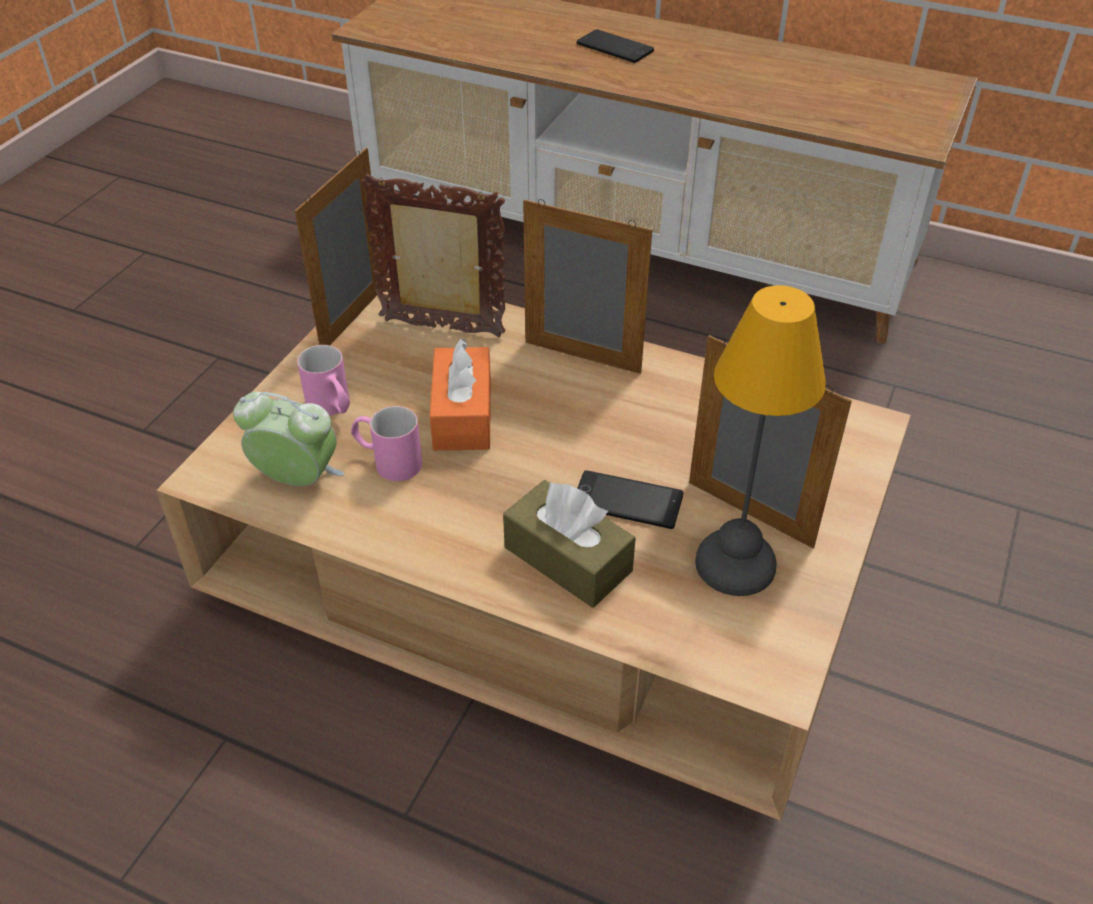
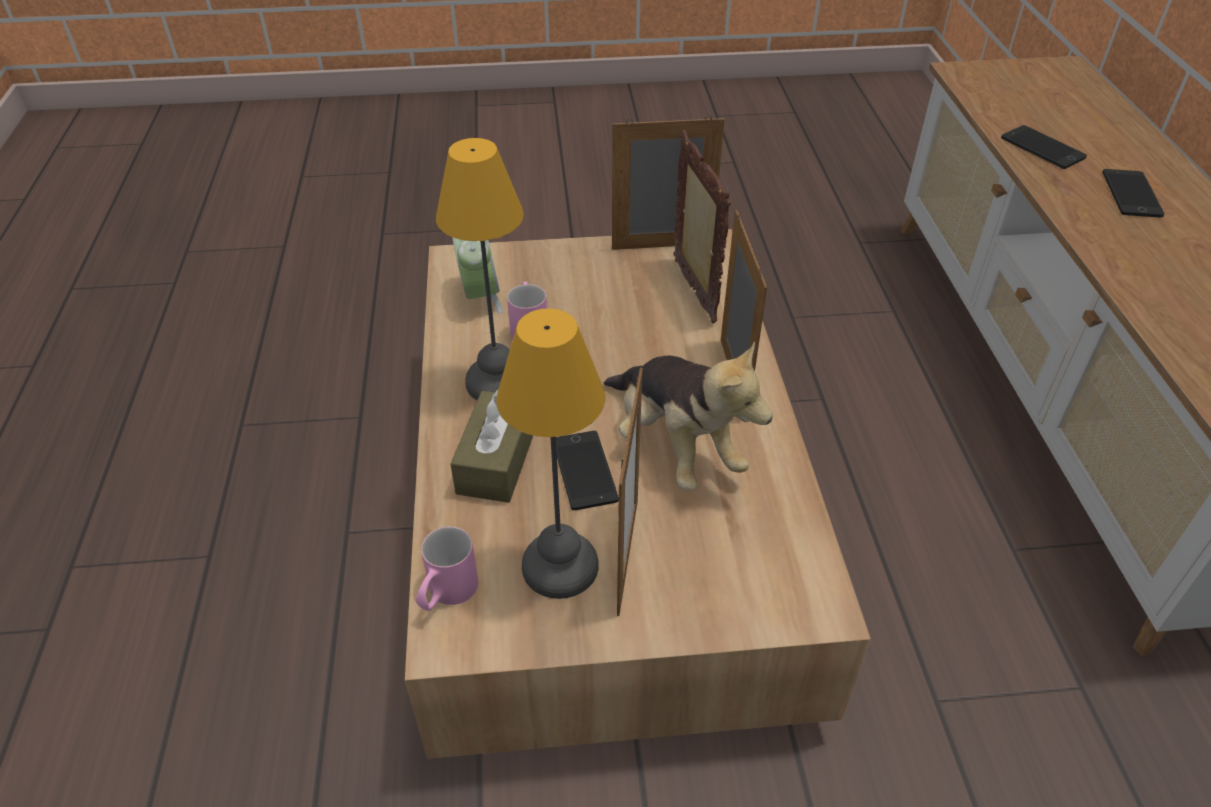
camera: 60 degrees right, 0 degrees up
pink mug [297,345,350,415] -> pink mug moved to [416,526,478,611]
orange tissue box [430,339,491,451] -> none
none -> table lamp [436,138,524,400]
none -> plush toy [604,341,773,490]
none -> phone [1001,125,1087,169]

